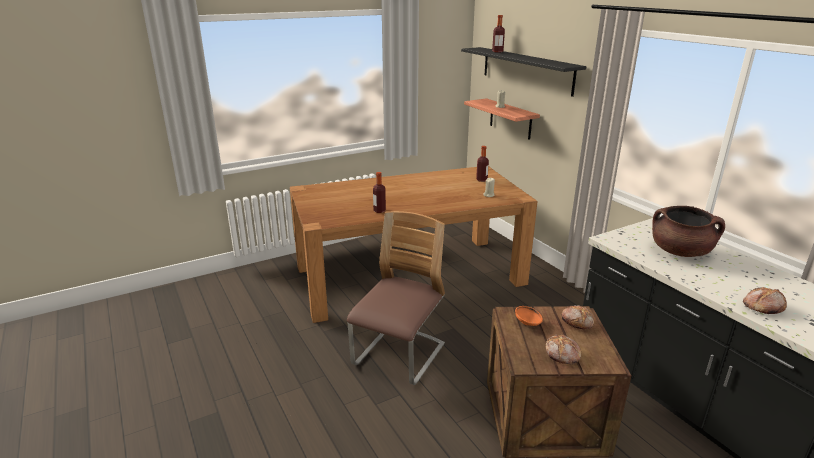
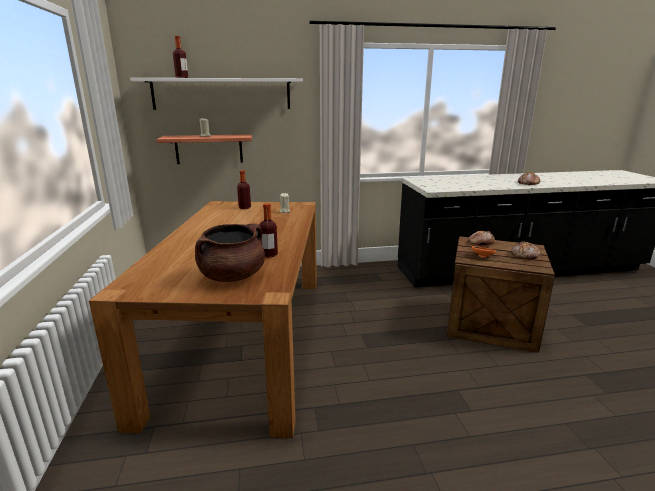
camera: 70 degrees left, 5 degrees down
chair [347,211,445,385] -> none
black shelf [461,47,586,97] -> white shelf [130,78,303,110]
brown cooking pot [652,206,725,257] -> brown cooking pot moved to [195,224,265,282]

